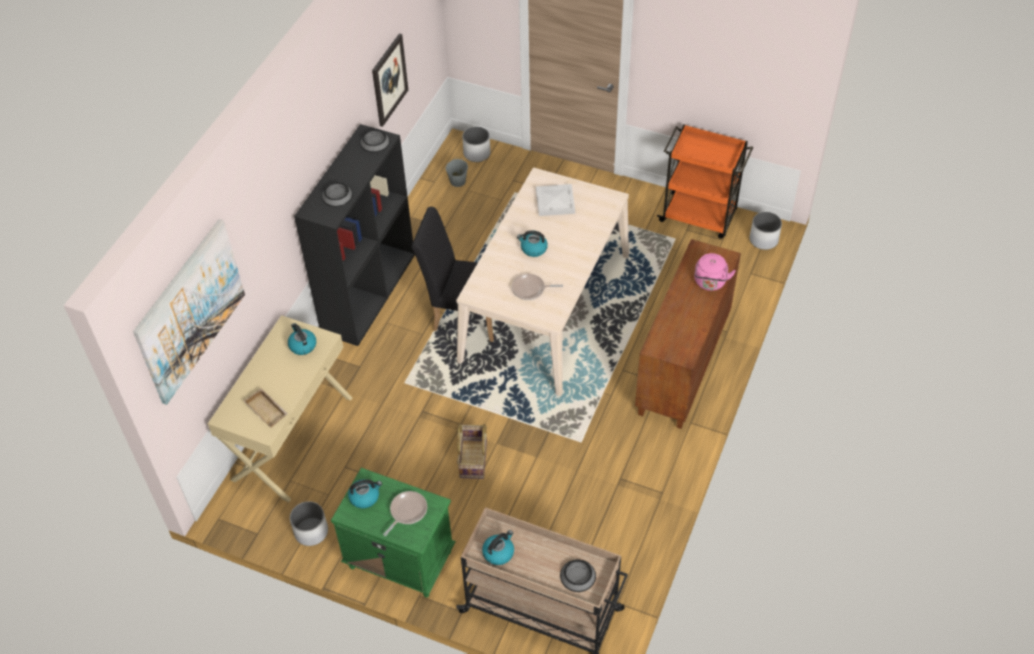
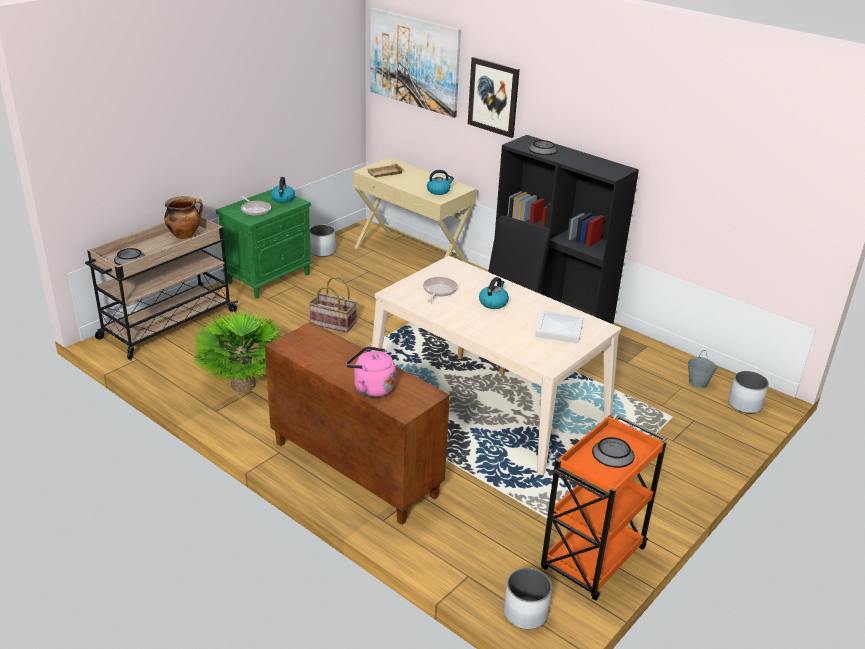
camera: 105 degrees right, 20 degrees down
bowl [360,130,390,153] -> bowl moved to [592,437,635,468]
picture [372,34,408,127] -> picture moved to [468,57,520,138]
kettle [482,530,514,565] -> cooking pot [164,196,203,239]
none -> potted plant [192,309,281,392]

